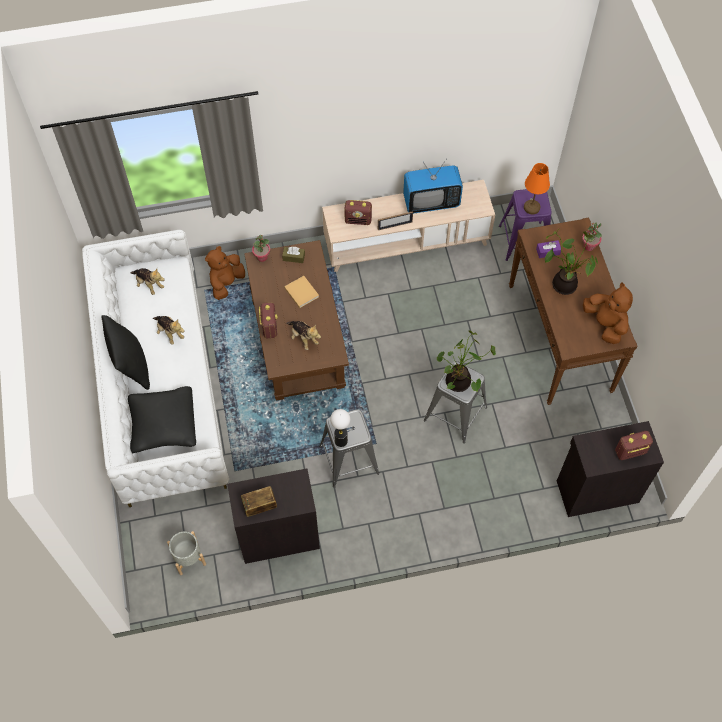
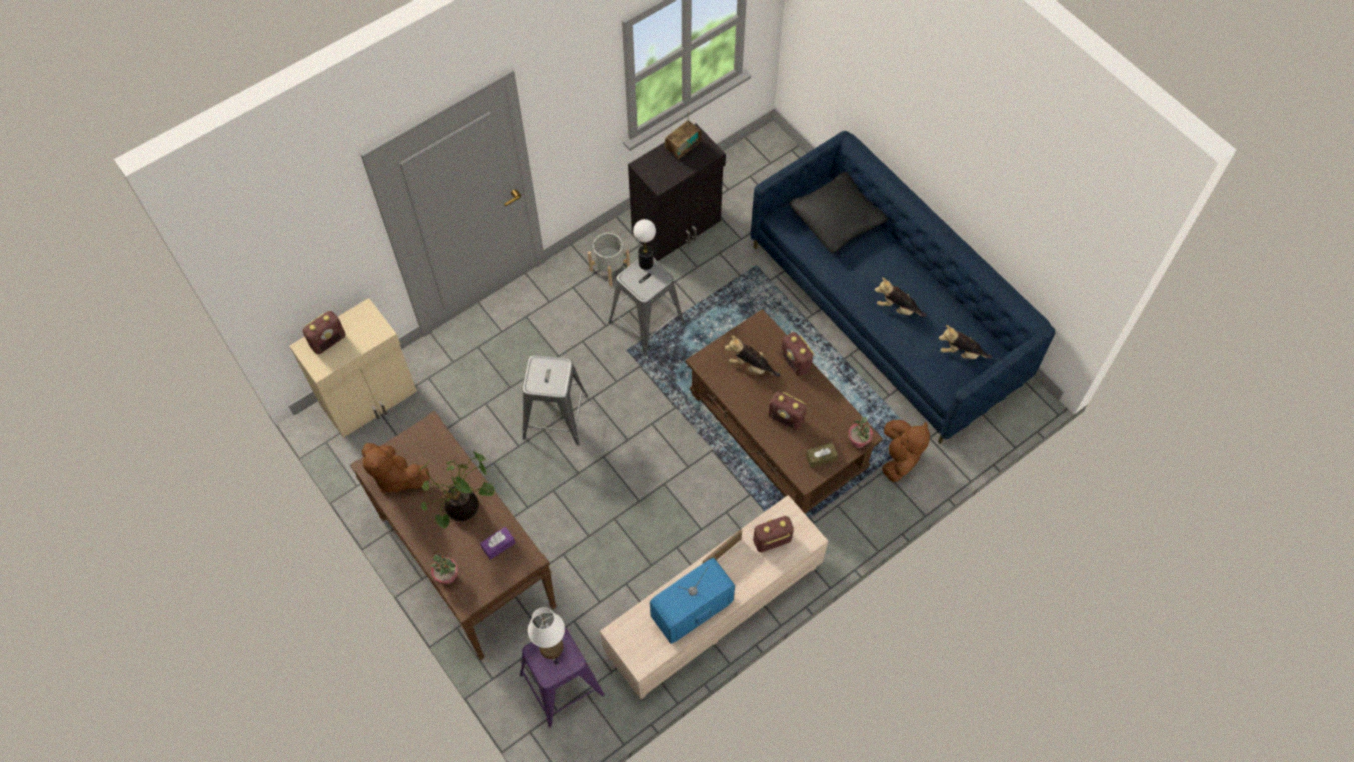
camera: 155 degrees right, 0 degrees up
white sofa [82,230,229,507] -> blue sofa [751,131,1056,443]
black pillow [101,315,150,390] -> none
grey planter [167,531,206,575] -> grey planter moved to [588,233,630,286]
beige book [284,276,319,308] -> radio [768,391,807,430]
potted plant [437,330,496,392] -> none
orange table lamp [524,163,550,214] -> white table lamp [528,607,565,659]
black cabinet [557,421,664,517] -> beige cabinet [289,298,417,438]

